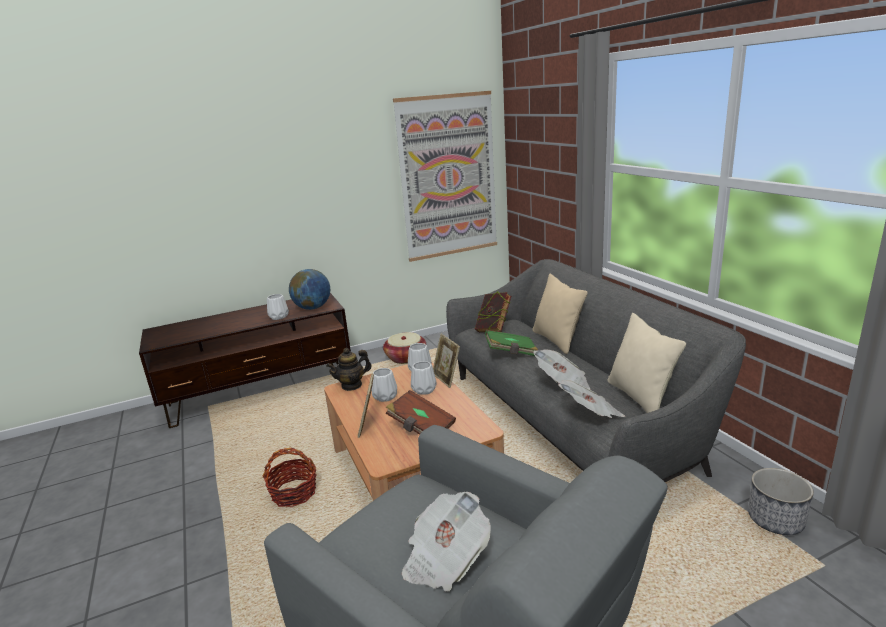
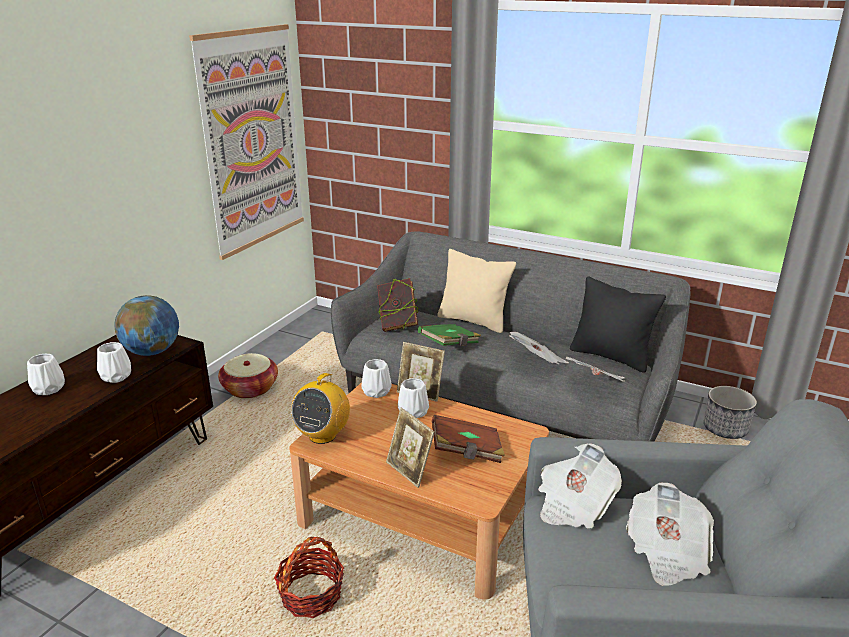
camera: 40 degrees left, 5 degrees up
teapot [326,348,372,391] -> radio [291,372,350,444]
white vase [371,368,397,402] -> white vase moved to [27,354,65,395]
beige pillow [607,313,686,413] -> black pillow [570,276,666,373]
none -> newspaper [538,443,622,529]

